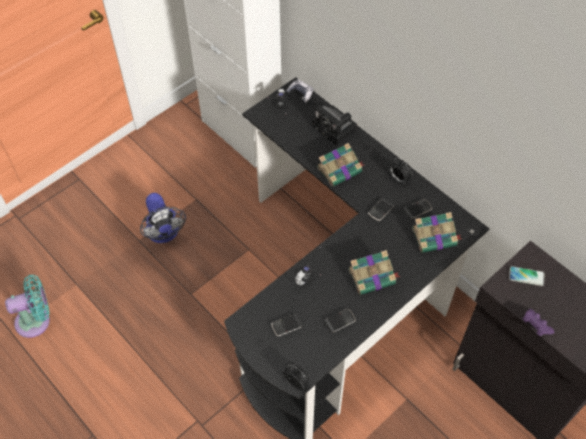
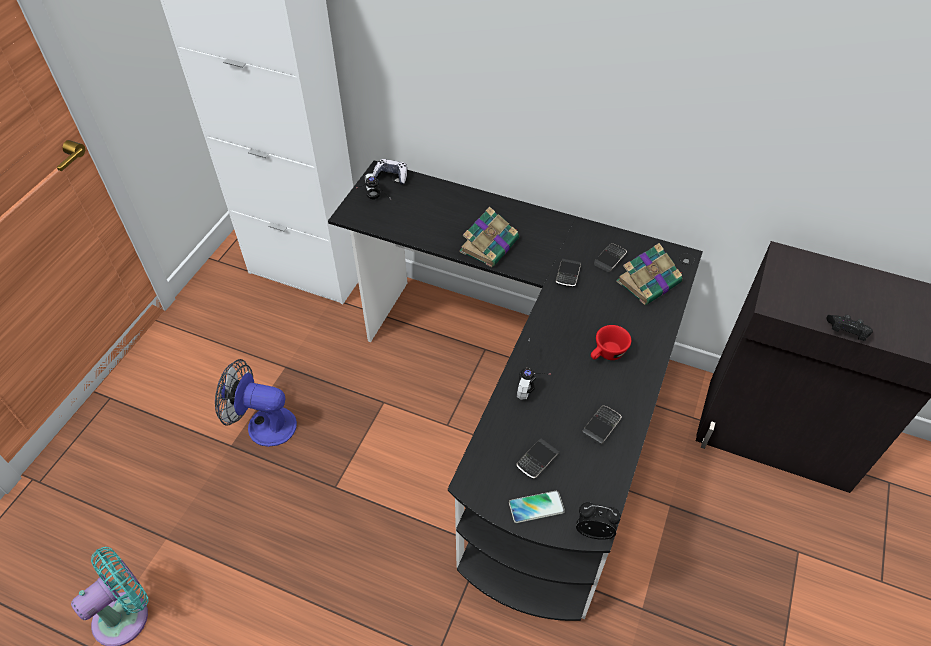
camera: 25 degrees left, 5 degrees down
fan [140,193,186,243] -> fan turned 150 degrees clockwise [215,359,297,447]
camera [312,106,357,146] -> none
book [348,250,401,295] -> red cup [591,325,631,360]
alarm clock [390,158,413,184] -> none
phone [509,266,545,286] -> phone moved to [509,491,565,523]
purple game controller [522,309,554,336] -> black game controller [826,315,873,341]

